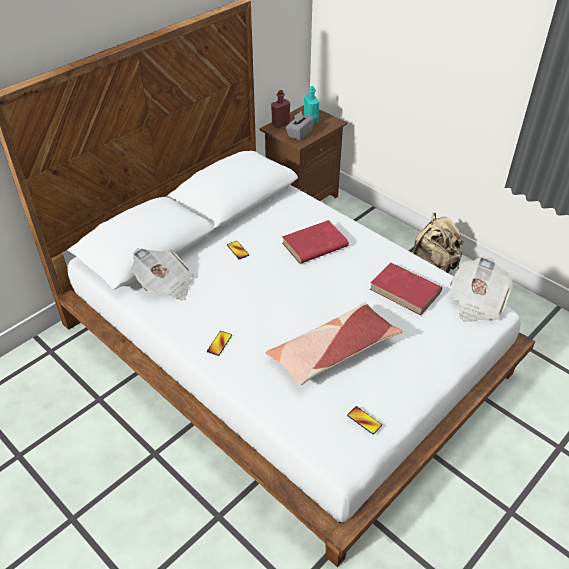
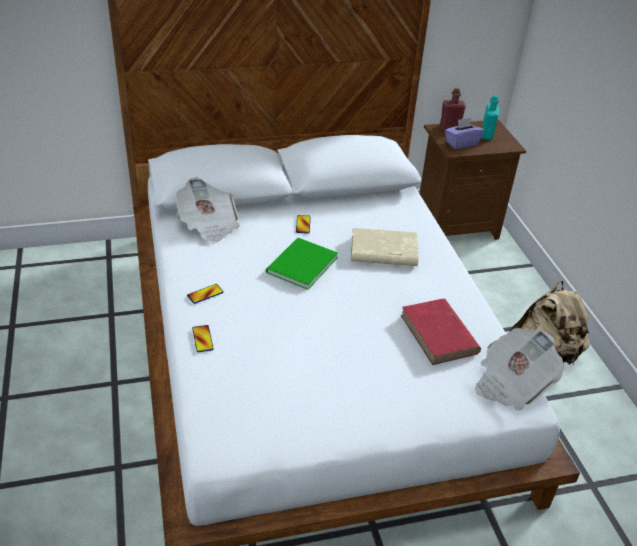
camera: 30 degrees right, 5 degrees down
pillow [265,303,403,385] -> none
red book [282,220,349,264] -> beige book [351,228,419,266]
grey tissue box [286,111,315,141] -> purple tissue box [445,118,484,149]
phone [347,406,382,434] -> phone moved to [192,325,214,352]
none -> green book [266,238,338,290]

